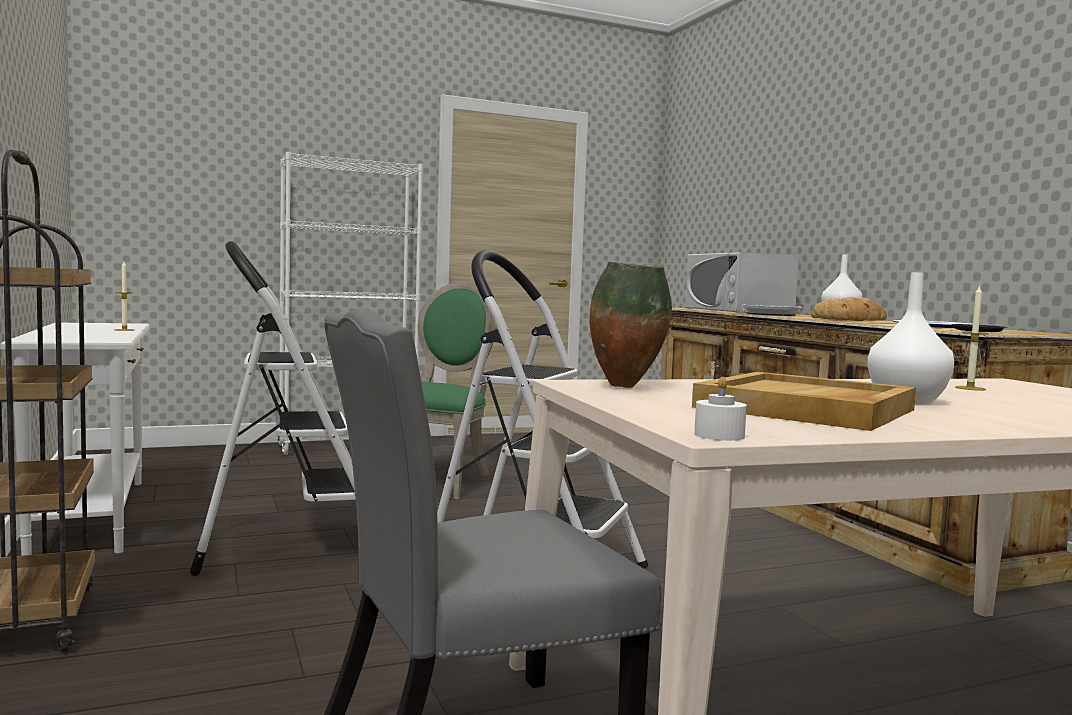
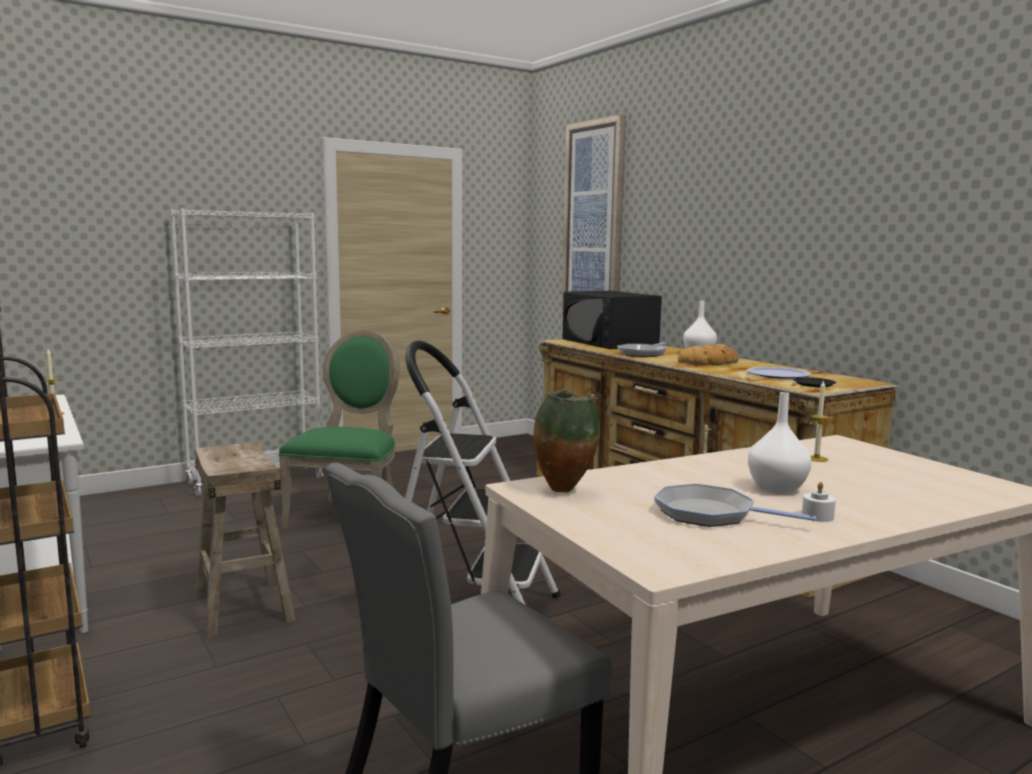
camera: 10 degrees left, 5 degrees up
step ladder [190,241,356,576] -> beige stool [195,442,296,639]
white microwave [685,252,799,312] -> black microwave [563,291,662,349]
beige tray [692,372,916,431] -> frying pan [654,484,816,527]
white candle [694,377,747,441] -> white candle moved to [802,482,836,522]
none -> picture [562,114,626,315]

